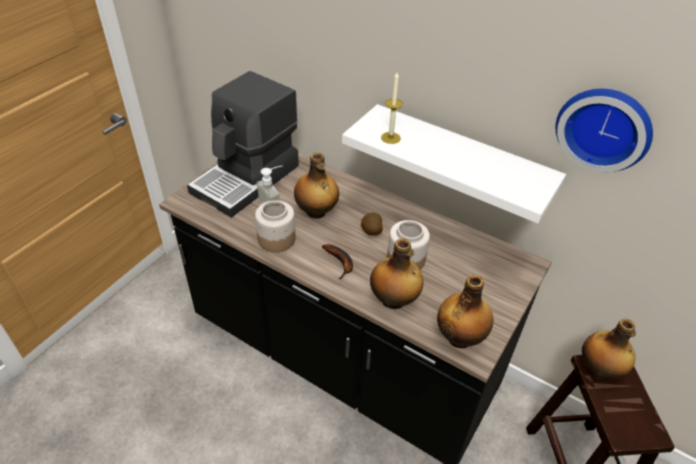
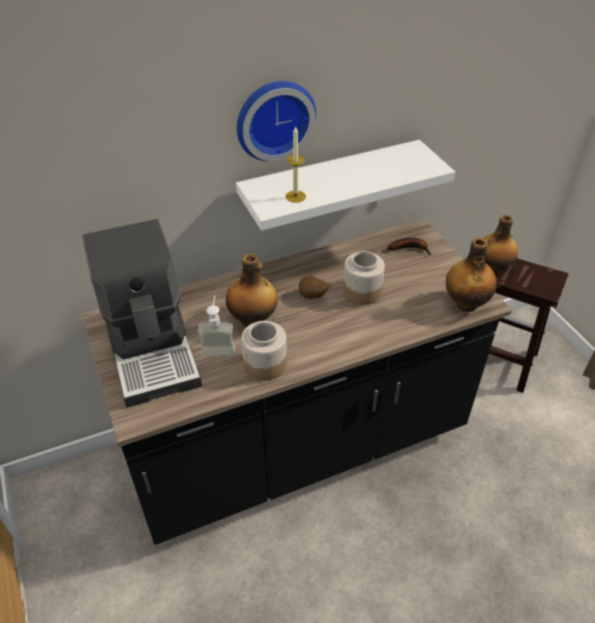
camera: 55 degrees left, 0 degrees up
banana [322,244,353,279] -> banana moved to [388,238,431,255]
bottle [370,238,423,309] -> none
wall clock [556,89,653,172] -> wall clock moved to [237,81,316,161]

